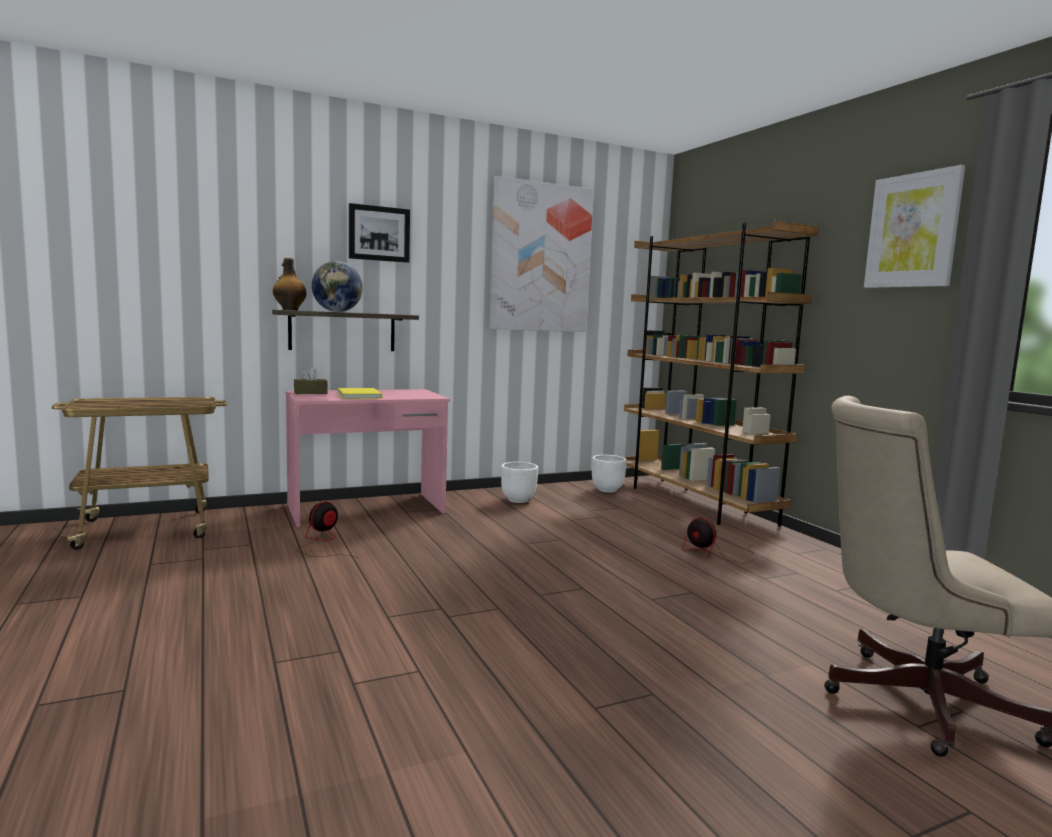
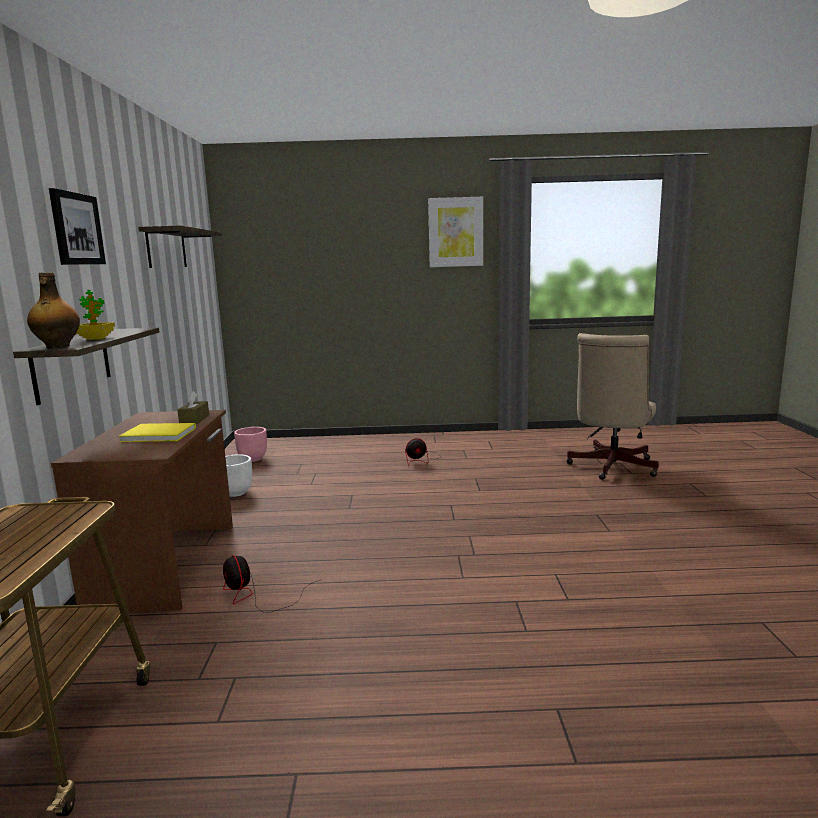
camera: 65 degrees left, 5 degrees up
pink desk [286,389,450,527] -> brown desk [51,410,233,612]
brown tissue box [294,367,328,394] -> brown tissue box moved to [177,391,209,424]
globe [312,261,363,312] -> potted plant [76,290,115,340]
picture [489,176,594,332] -> shelf [138,225,222,268]
white planter [592,455,627,493] -> pink planter [234,427,267,462]
brown bookcase [624,221,819,526] -> none

